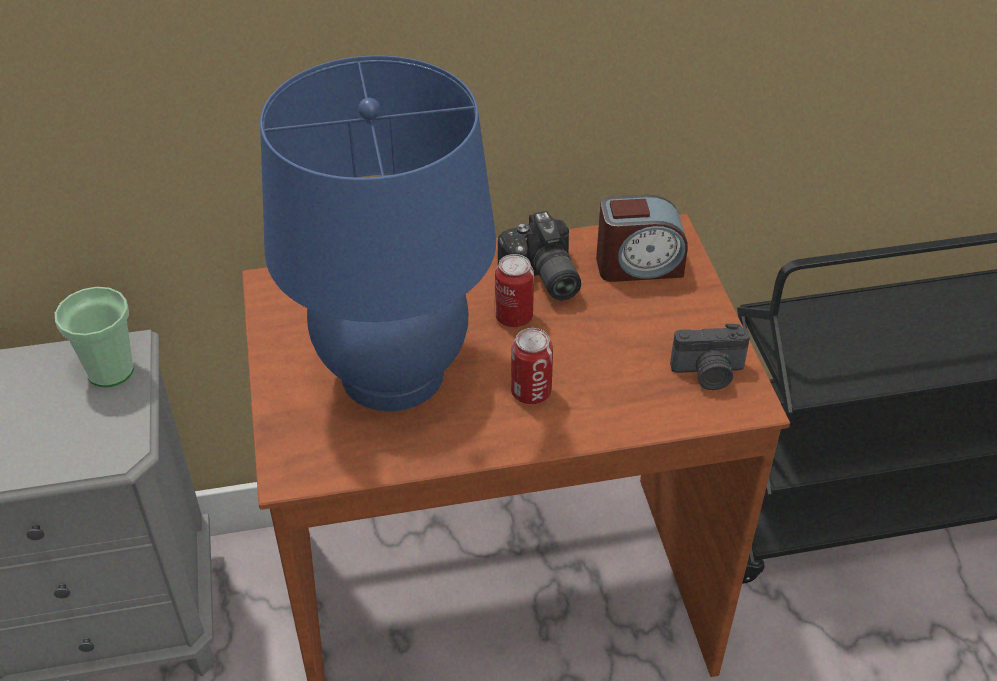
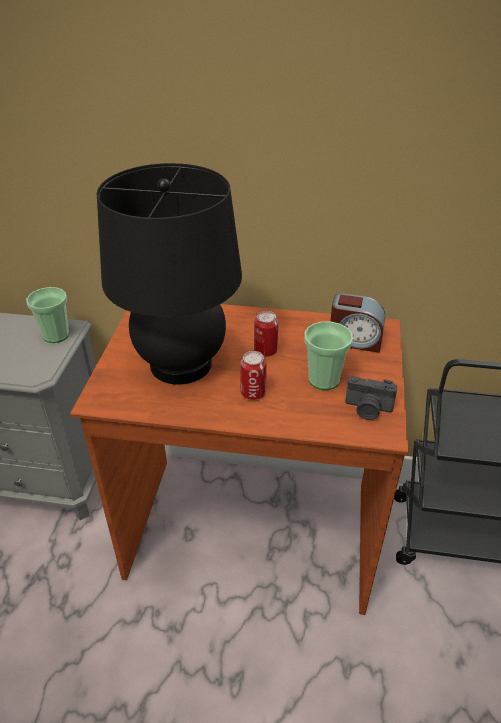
camera: 20 degrees right, 5 degrees down
blue table lamp [260,56,496,411] -> black table lamp [97,163,242,385]
camera [498,211,581,300] -> none
none -> cup [304,321,353,390]

